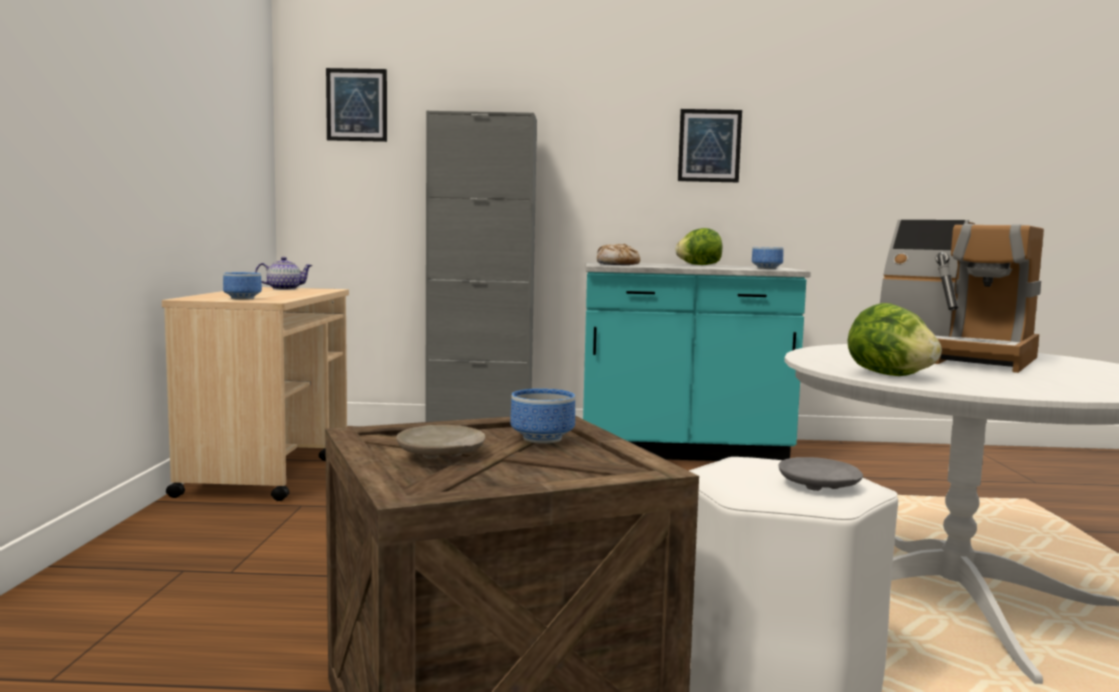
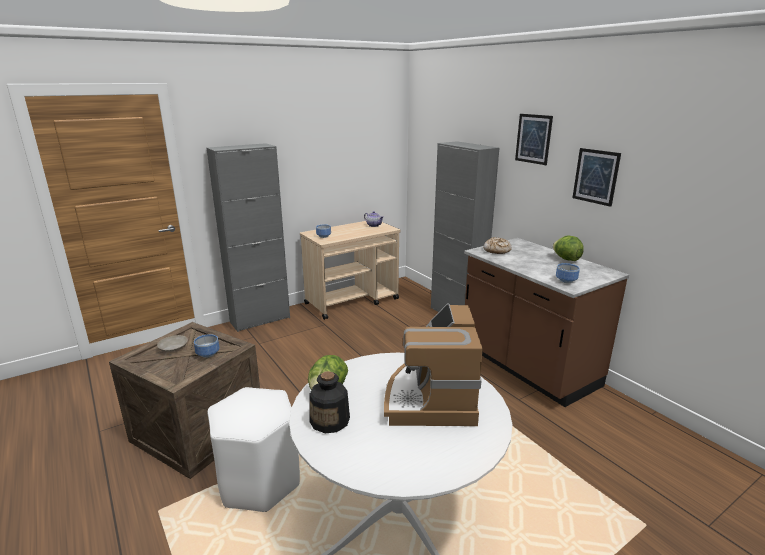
camera: 55 degrees right, 15 degrees up
picture [326,68,387,142] -> picture moved to [515,114,553,165]
turquoise counter [583,262,811,461] -> brown counter [464,238,629,407]
grey plate [778,457,863,491] -> none
none -> grey cabinet [207,143,290,332]
none -> bottle [309,371,350,433]

